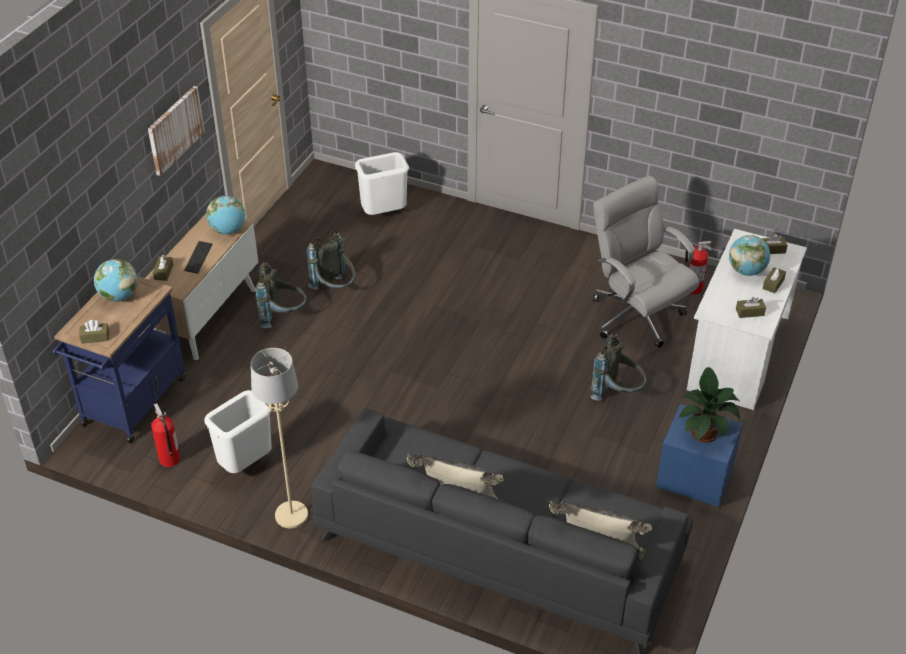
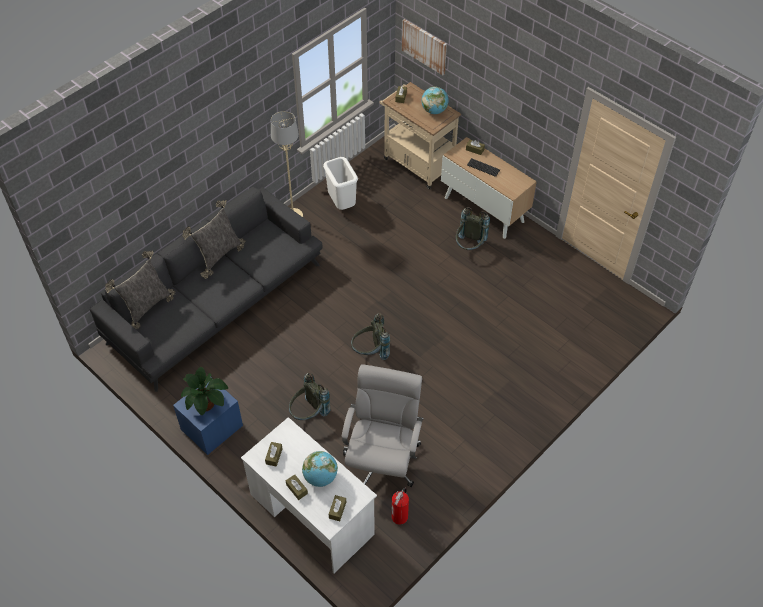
camera: 110 degrees right, 10 degrees up
blue cart [53,276,185,443] -> beige cart [379,82,461,189]
picture [148,86,205,176] -> picture moved to [402,19,447,75]
fire extinguisher [151,403,181,467] -> none
globe [206,196,245,235] -> none
grey backpack [307,230,356,290] -> grey backpack moved to [351,313,390,360]
white trash can [355,152,409,215] -> none
grey office chair [593,176,699,348] -> grey office chair turned 60 degrees counterclockwise [342,364,423,487]

